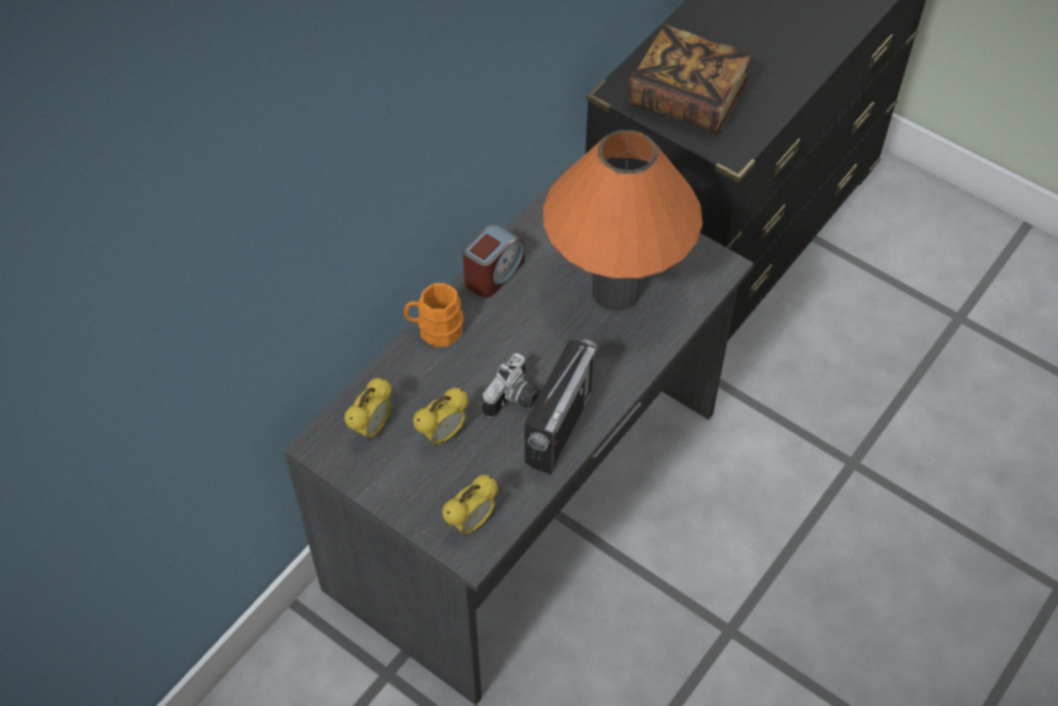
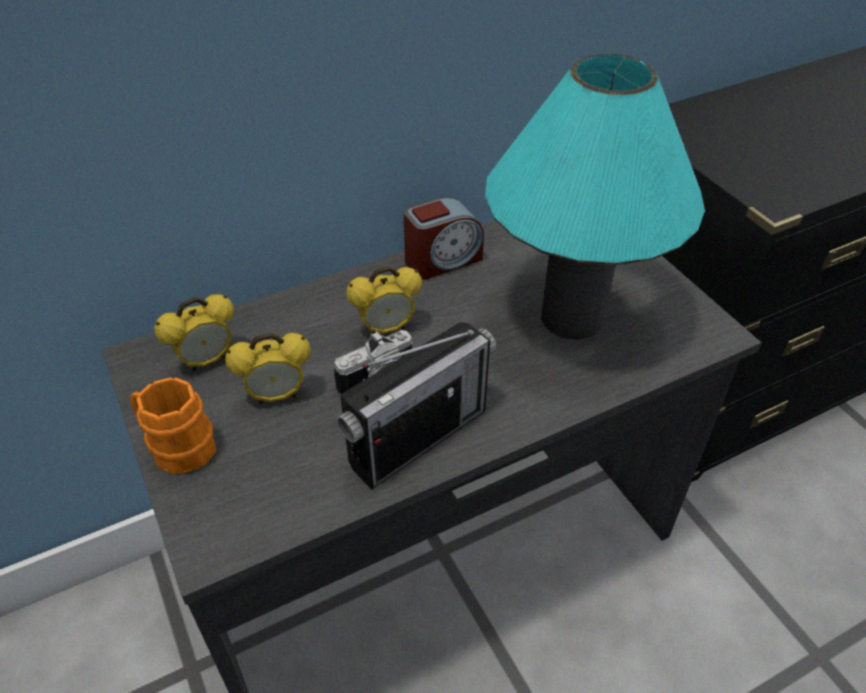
camera: 25 degrees right, 10 degrees down
orange mug [404,283,464,347] -> orange mug moved to [130,377,216,475]
alarm clock [442,475,498,535] -> alarm clock moved to [346,266,422,334]
orange table lamp [543,130,703,311] -> turquoise table lamp [485,54,705,340]
book [628,24,751,134] -> none

